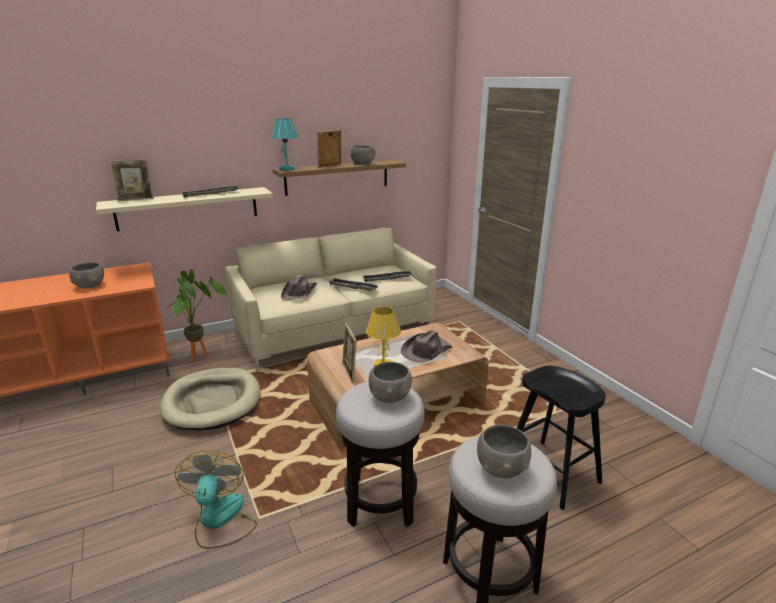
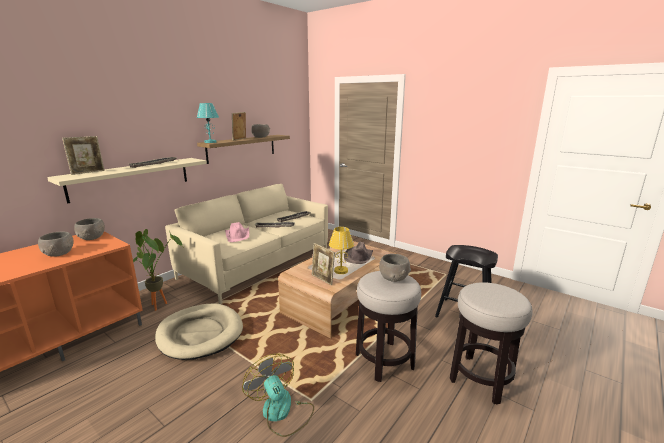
camera: 25 degrees left, 5 degrees down
brown hat [281,275,317,300] -> pink hat [225,222,249,242]
grey bowl [477,425,531,479] -> grey bowl moved to [74,218,105,240]

